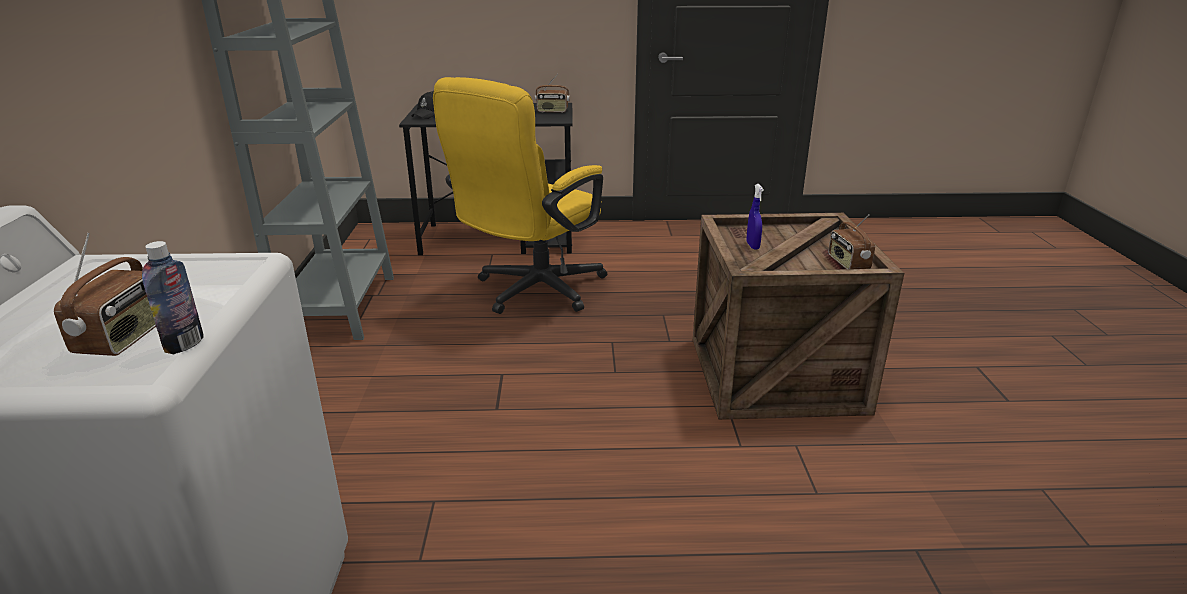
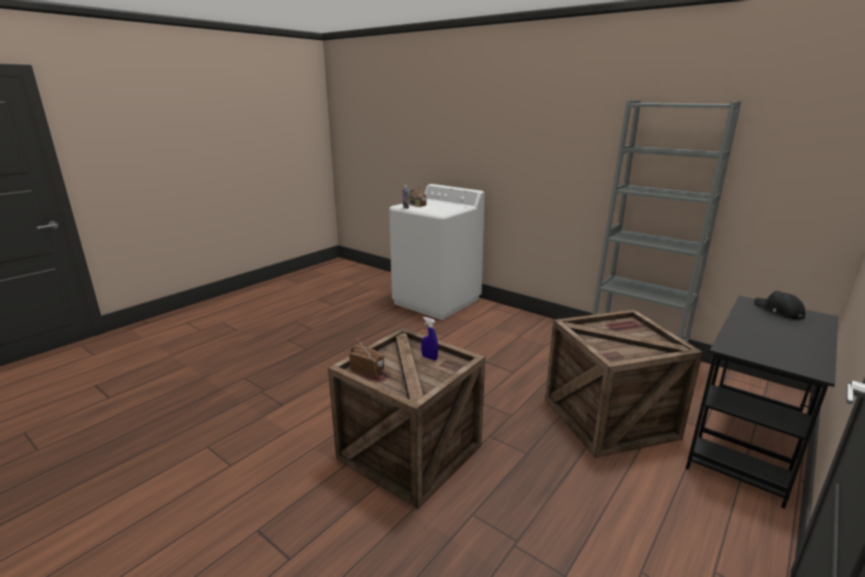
camera: 130 degrees right, 5 degrees down
yellow office chair [433,77,607,314] -> crate [545,309,703,458]
radio [535,74,570,113] -> none

